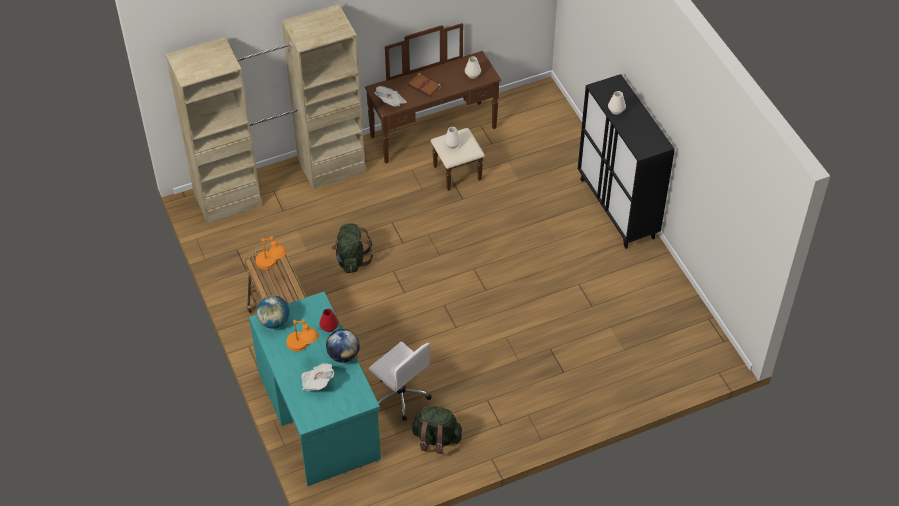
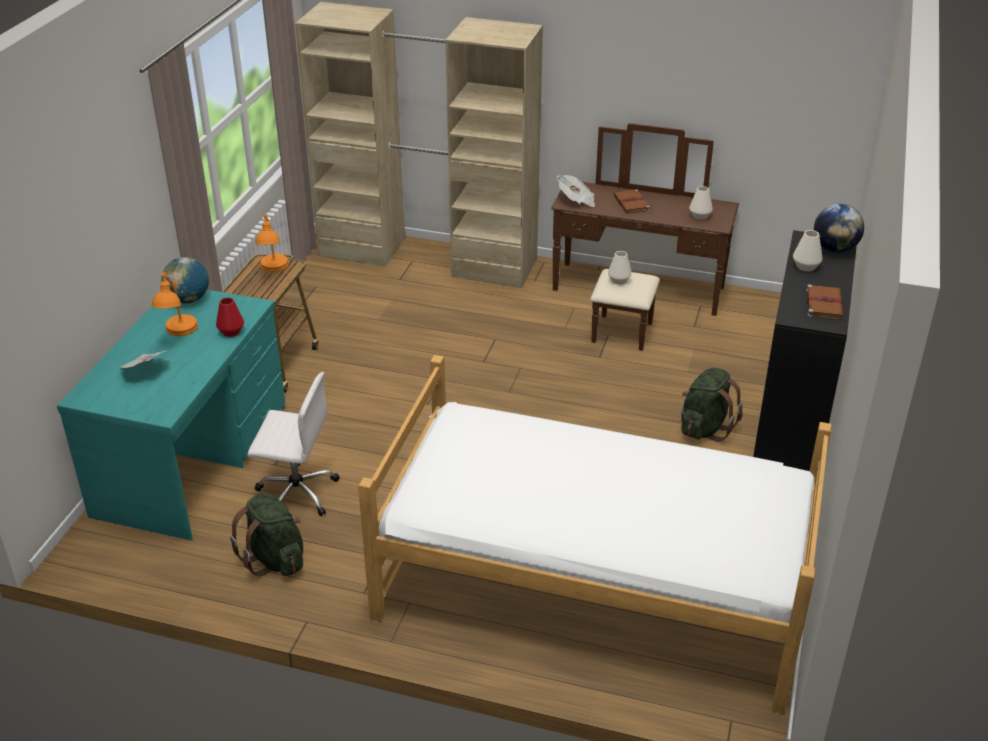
camera: 40 degrees right, 15 degrees down
globe [326,329,360,363] -> globe moved to [814,204,864,253]
green backpack [332,223,373,273] -> green backpack moved to [681,368,743,442]
white office chair [368,342,432,421] -> white office chair turned 75 degrees counterclockwise [248,372,339,517]
none -> bed [358,355,832,714]
none -> brown book [806,285,843,319]

